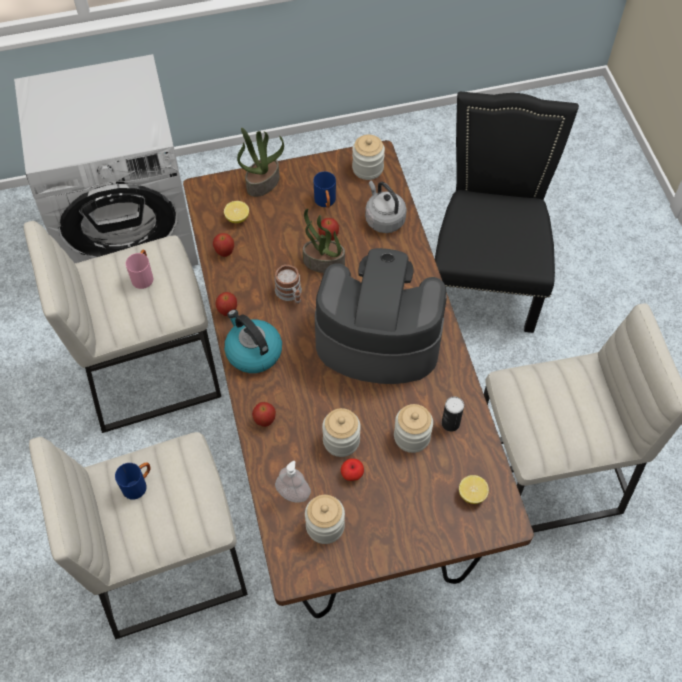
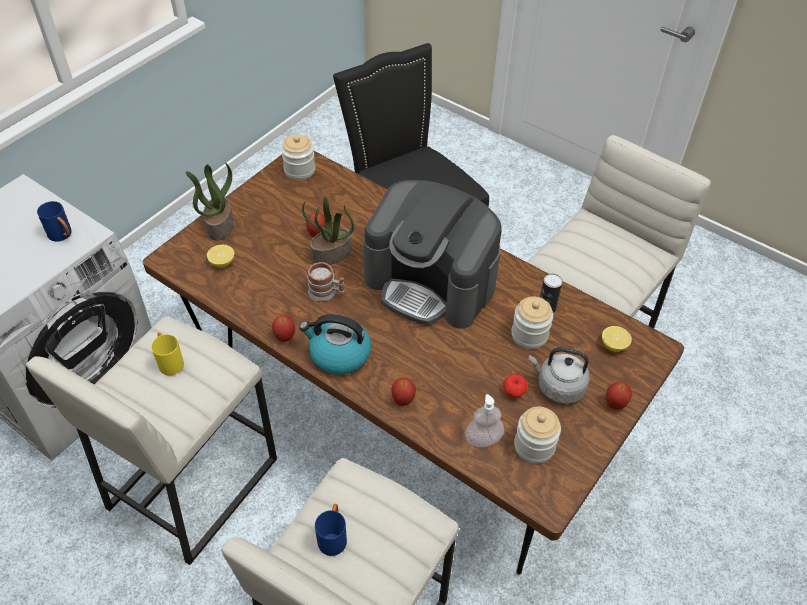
camera: 40 degrees left, 10 degrees down
pink mug [126,250,153,289] -> yellow mug [151,333,184,376]
apple [213,233,234,257] -> apple moved to [606,382,632,410]
blue mug [313,171,336,208] -> blue mug moved to [37,201,72,242]
coffee machine [315,248,447,384] -> coffee machine turned 120 degrees counterclockwise [363,180,502,329]
jar [322,408,361,457] -> none
grey kettle [365,181,407,233] -> grey kettle moved to [529,347,590,404]

